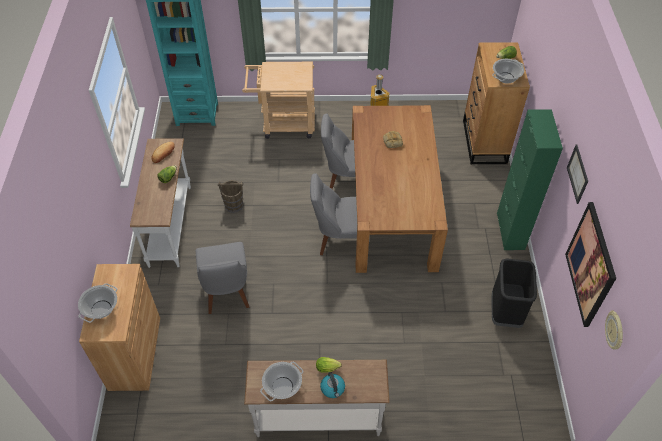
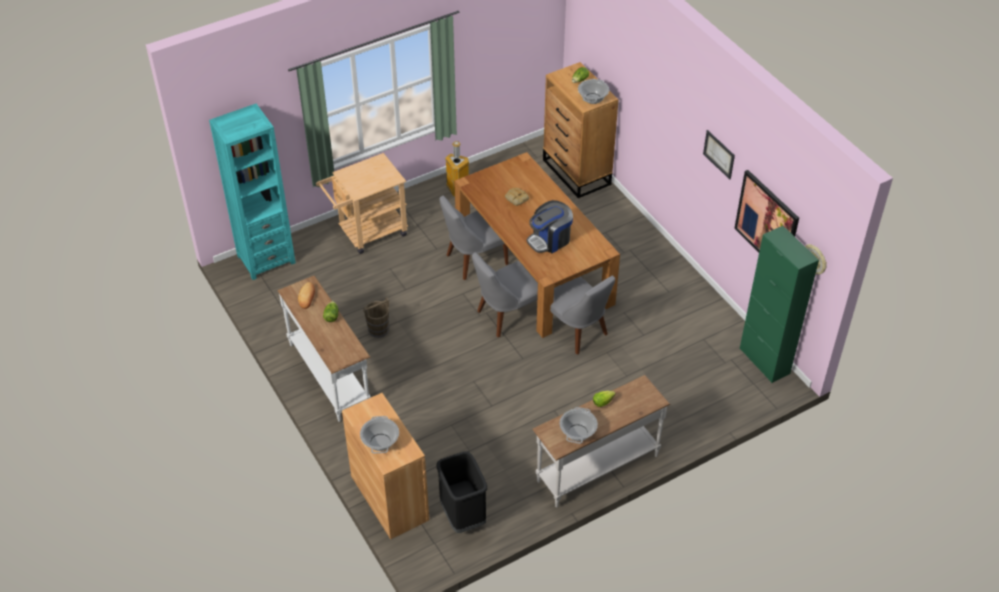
camera: 30 degrees left, 5 degrees down
grey chair [196,242,249,314] -> grey chair moved to [550,275,615,355]
kettle [320,372,345,398] -> none
black trash can [492,258,537,328] -> black trash can moved to [436,452,487,533]
green cabinet [497,109,563,250] -> green cabinet moved to [740,226,819,383]
none -> coffee machine [527,200,573,253]

